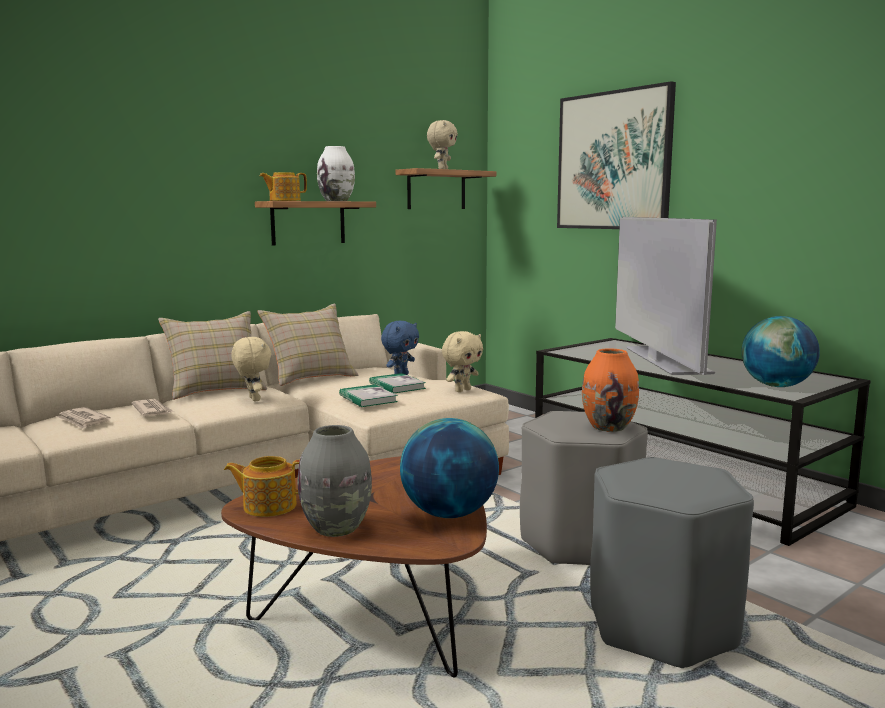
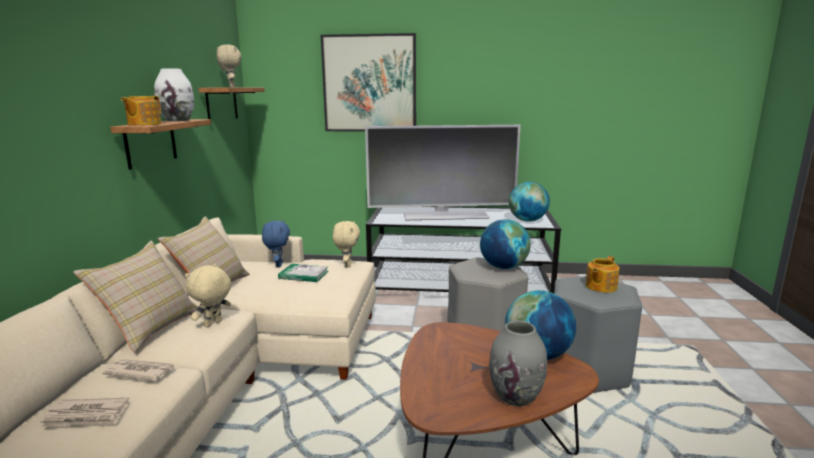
camera: 45 degrees left, 5 degrees up
teapot [224,456,300,517] -> teapot moved to [586,256,619,293]
beige plush toy [231,337,271,402] -> beige plush toy turned 75 degrees counterclockwise [185,263,231,327]
book [339,384,398,407] -> none
orange vase [582,348,639,432] -> globe [480,219,531,269]
television [615,217,717,375] -> television turned 135 degrees clockwise [365,125,521,220]

